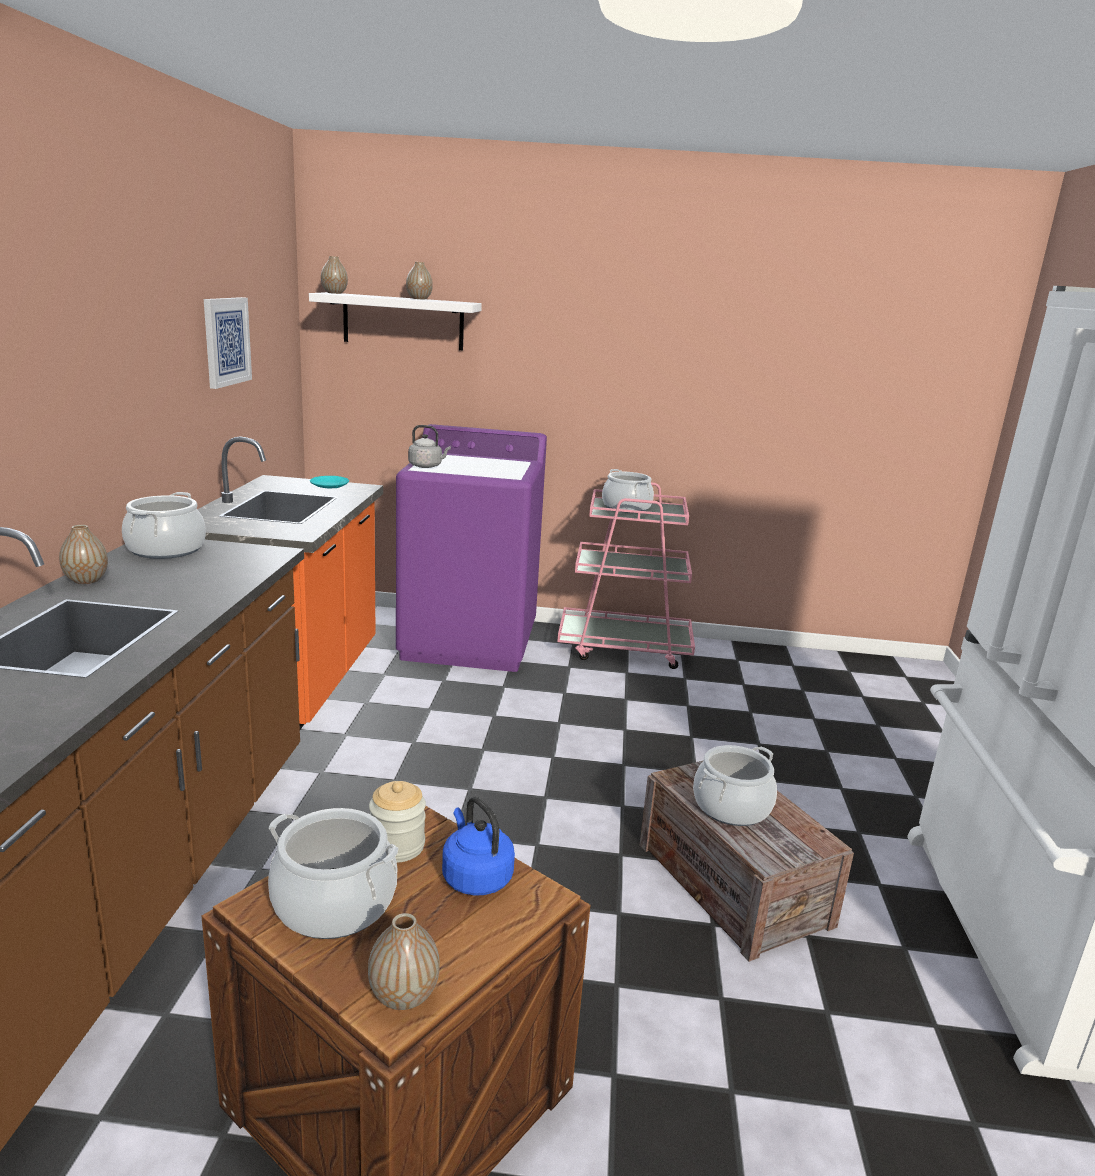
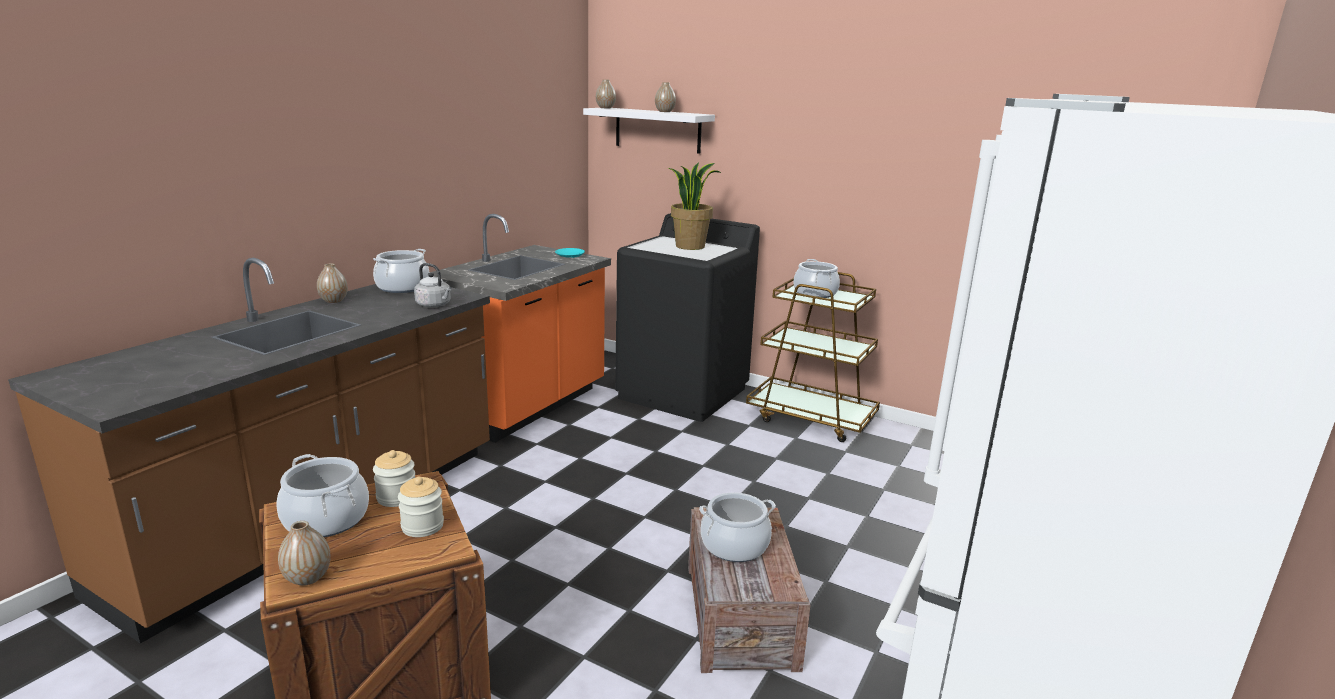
camera: 25 degrees right, 0 degrees up
picture [204,297,252,389] -> none
purple washing machine [396,424,547,672] -> black washing machine [615,213,760,422]
grey kettle [408,425,451,468] -> grey kettle moved to [414,263,452,307]
blue kettle [442,797,515,896] -> jar [398,477,444,537]
pink cart [557,482,695,669] -> brown cart [746,272,880,442]
none -> potted plant [669,162,721,250]

